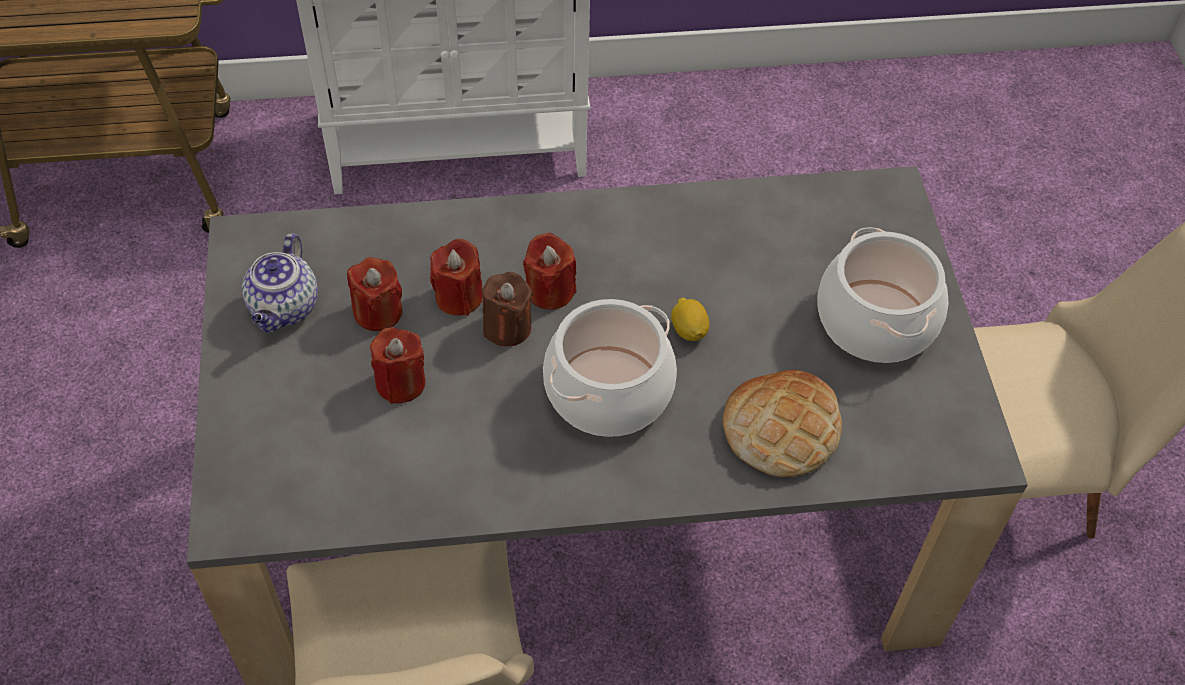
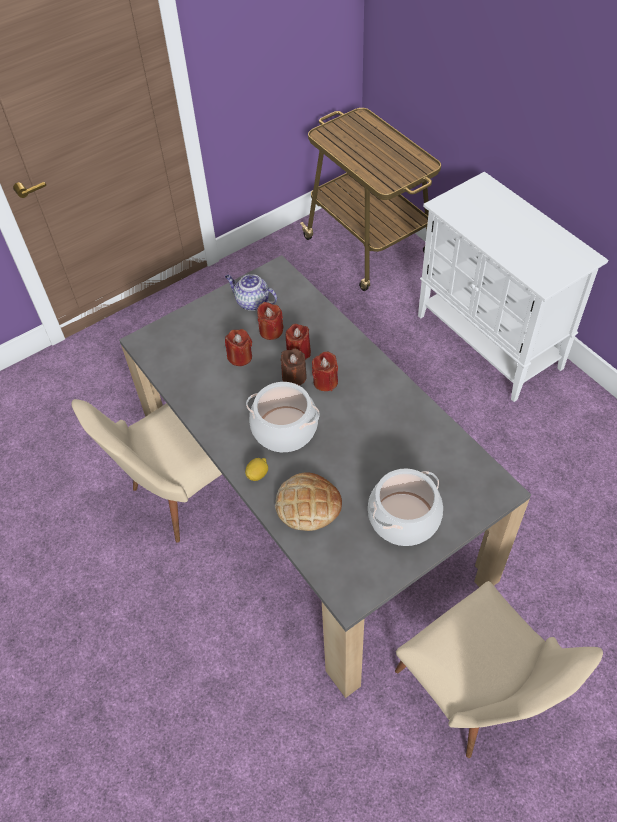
camera: 65 degrees right, 0 degrees up
teapot [242,234,318,333] -> teapot turned 45 degrees clockwise [225,274,277,311]
lemon [671,298,709,341] -> lemon moved to [245,458,268,481]

